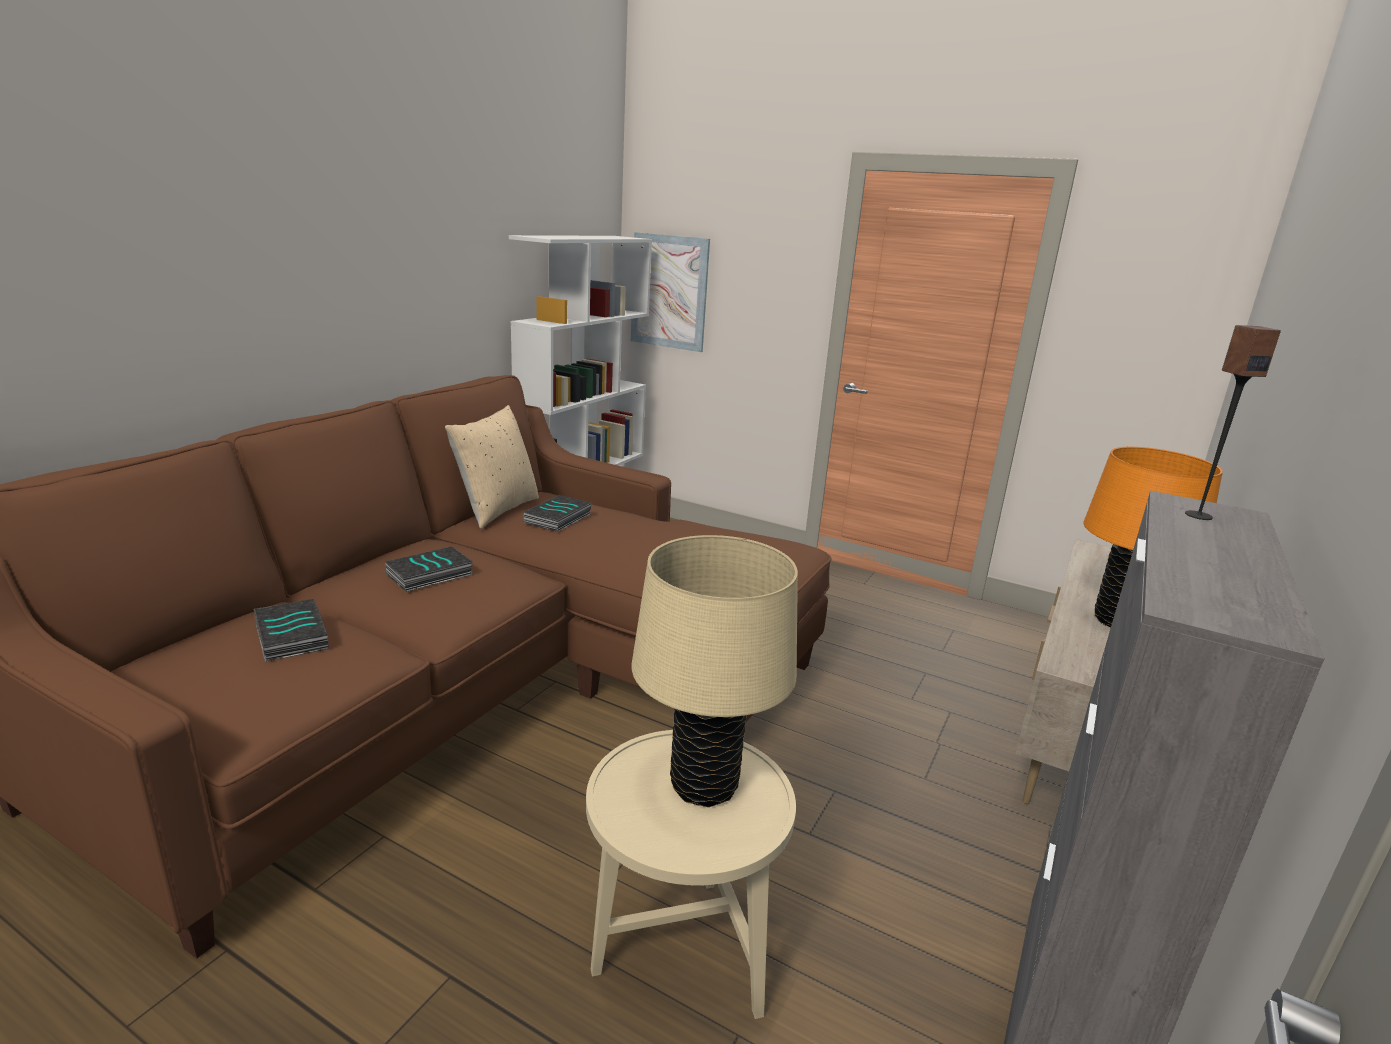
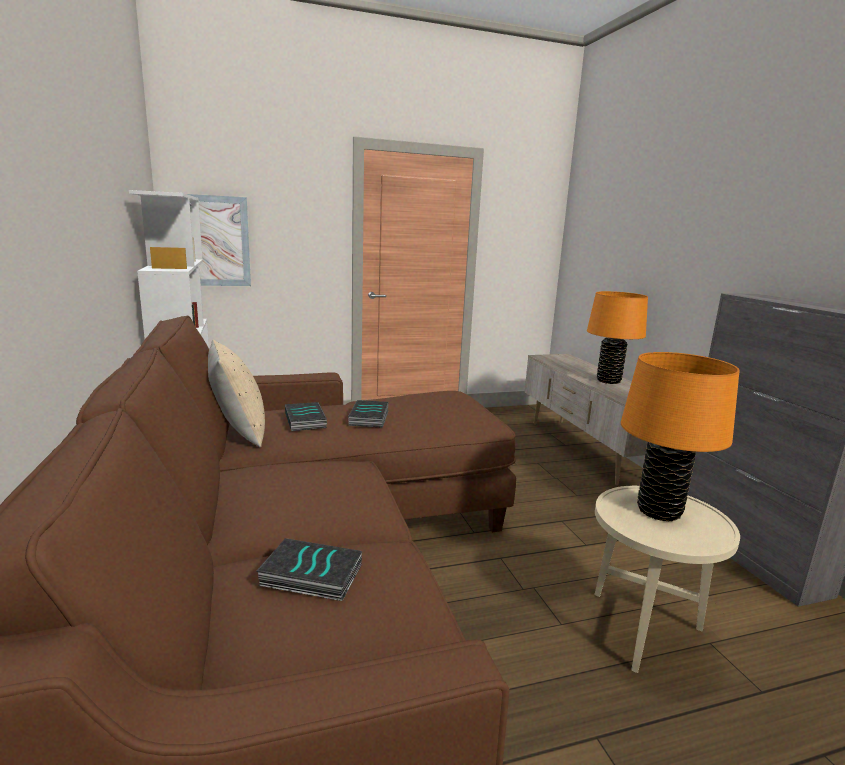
camera: 45 degrees left, 5 degrees down
book [385,546,473,592] -> book moved to [348,400,389,427]
beige table lamp [631,535,798,807] -> orange table lamp [621,352,740,522]
speaker [1185,325,1281,520] -> none

